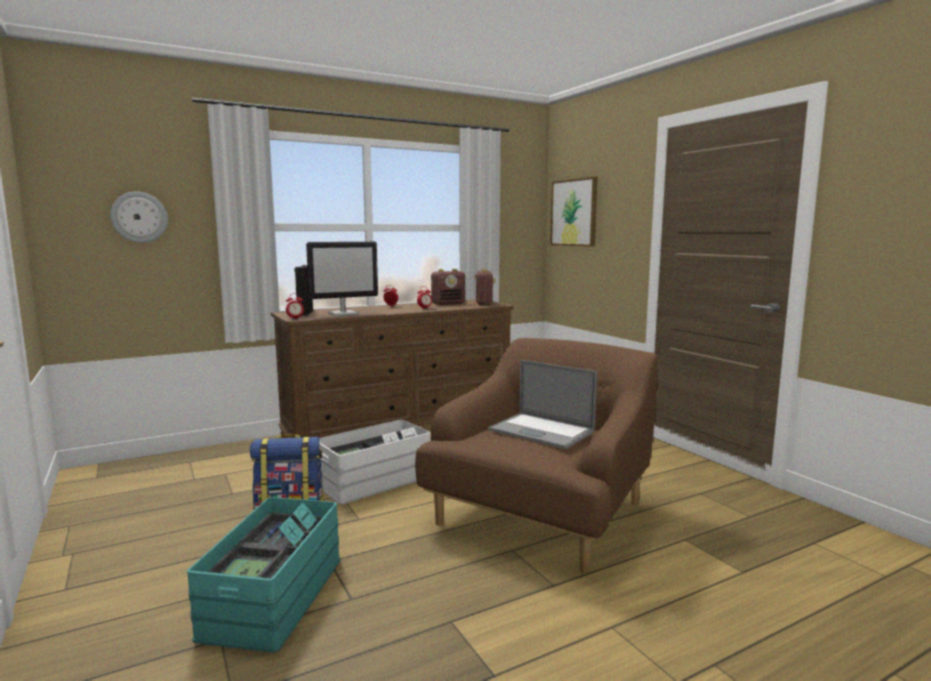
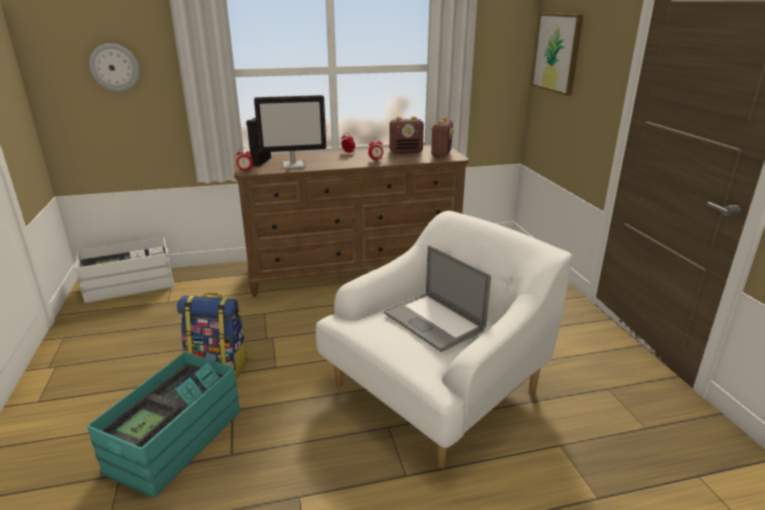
camera: 15 degrees right, 15 degrees up
white storage box [319,419,431,504] -> white storage box moved to [75,238,174,303]
brown armchair [415,338,657,574] -> white armchair [316,211,572,469]

